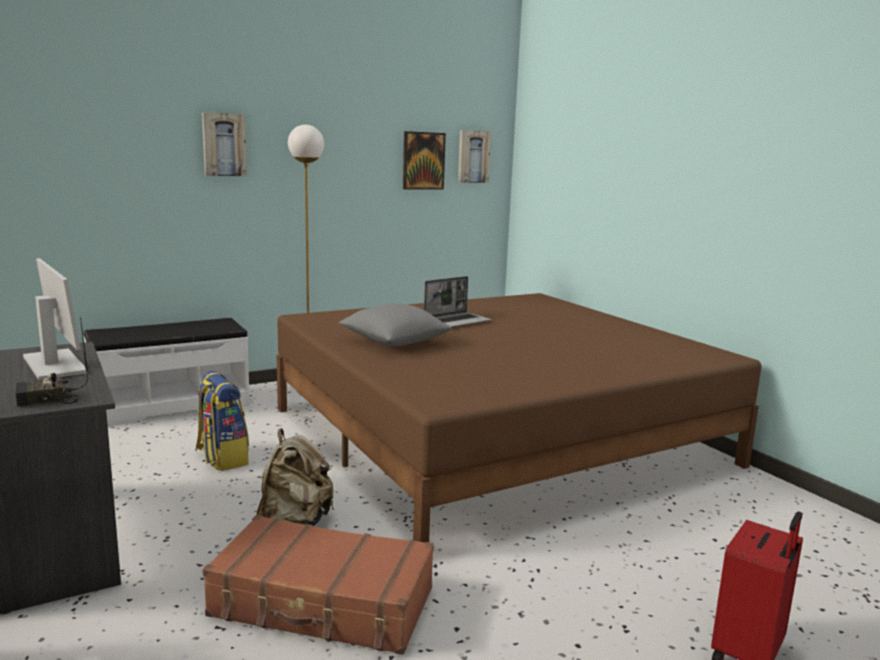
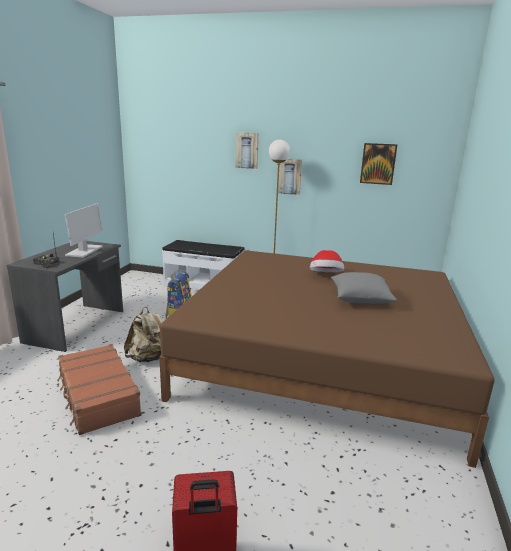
camera: 45 degrees right, 5 degrees up
grey pillow [339,303,452,346] -> grey pillow moved to [331,272,397,304]
laptop [424,276,492,328] -> hat [310,250,344,273]
picture [458,130,491,183] -> picture moved to [278,159,302,195]

